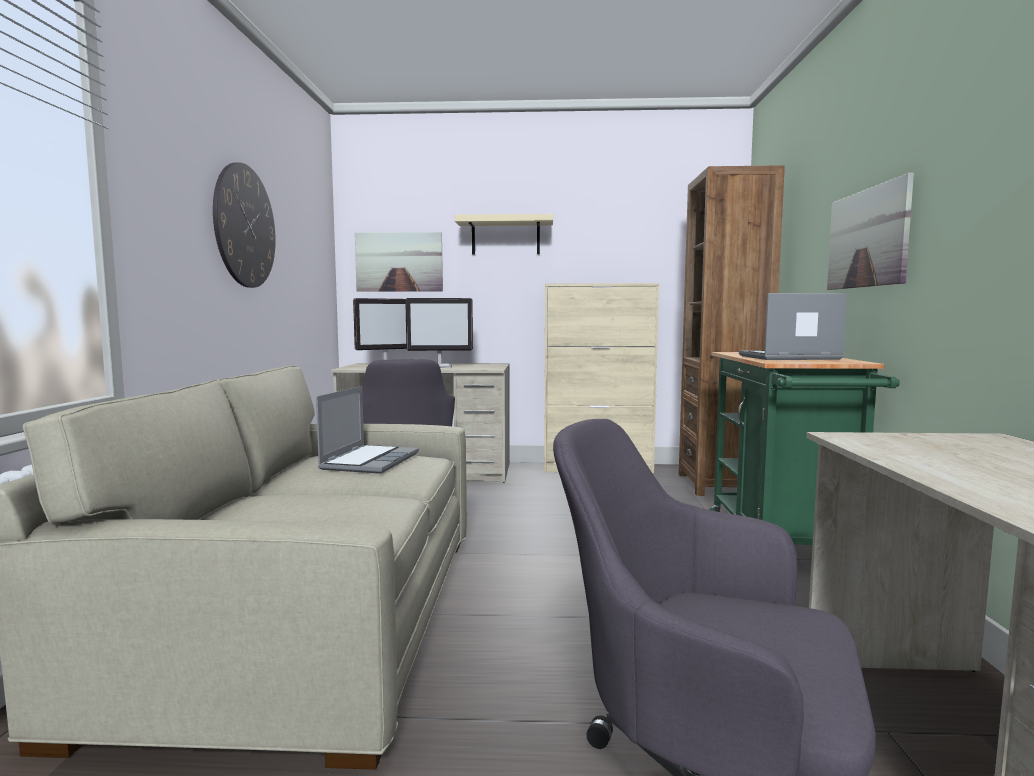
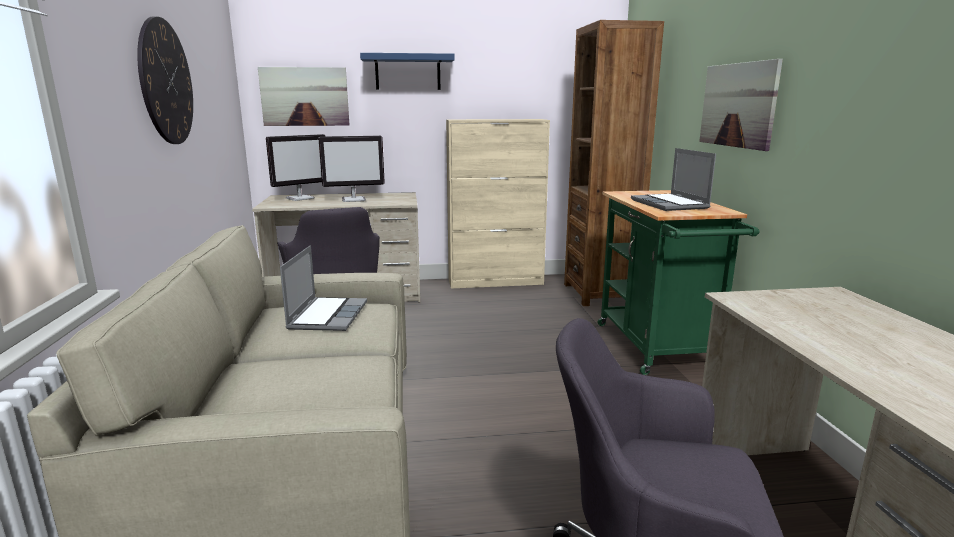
camera: 10 degrees left, 10 degrees up
beige shelf [455,214,553,254] -> blue shelf [360,53,455,90]
laptop [739,293,847,360] -> laptop turned 90 degrees counterclockwise [631,148,716,211]

